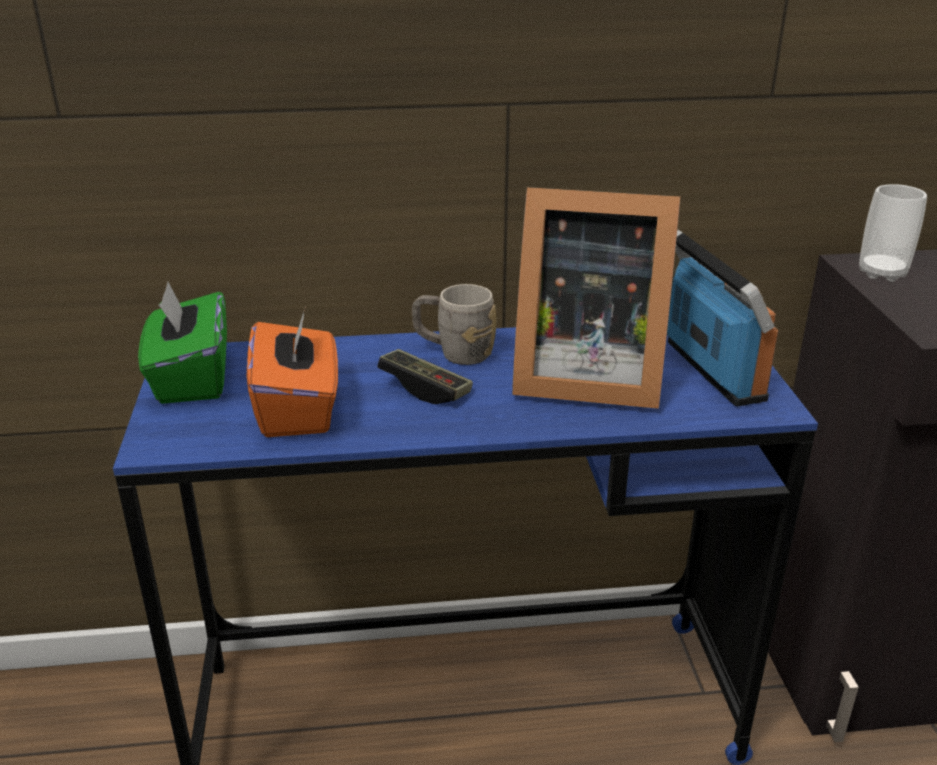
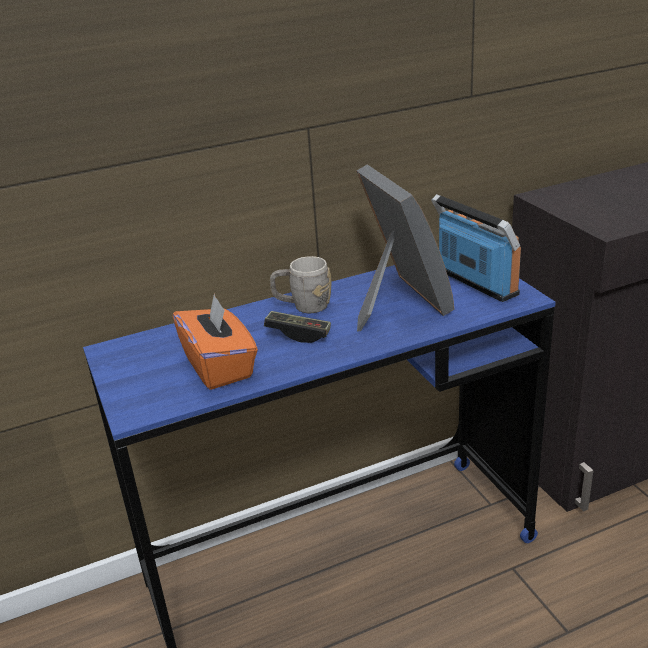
camera: 15 degrees left, 0 degrees up
green tissue box [138,282,227,404] -> none
picture frame [512,187,680,409] -> picture frame turned 105 degrees counterclockwise [356,164,454,331]
cup [859,184,927,282] -> none

